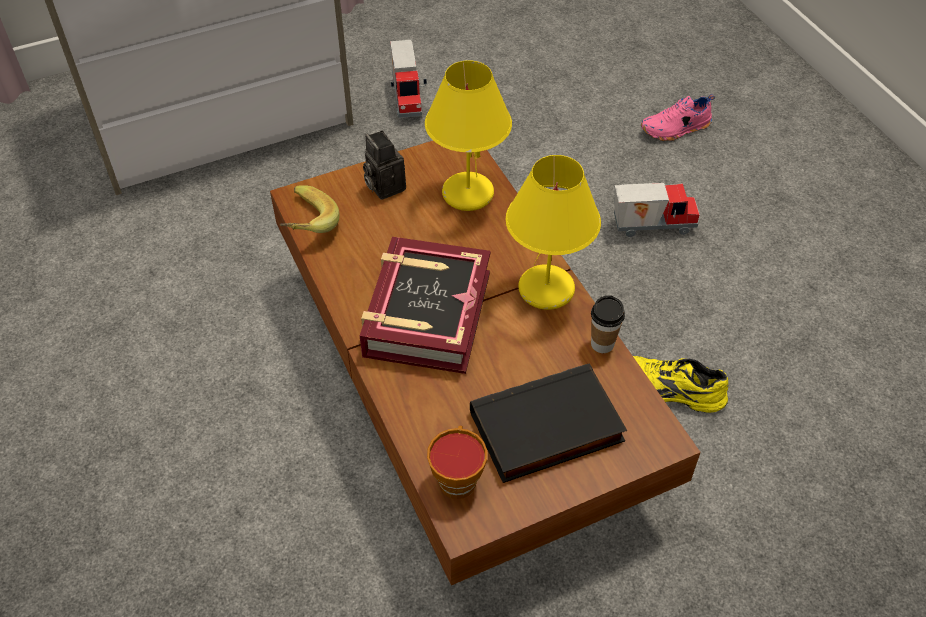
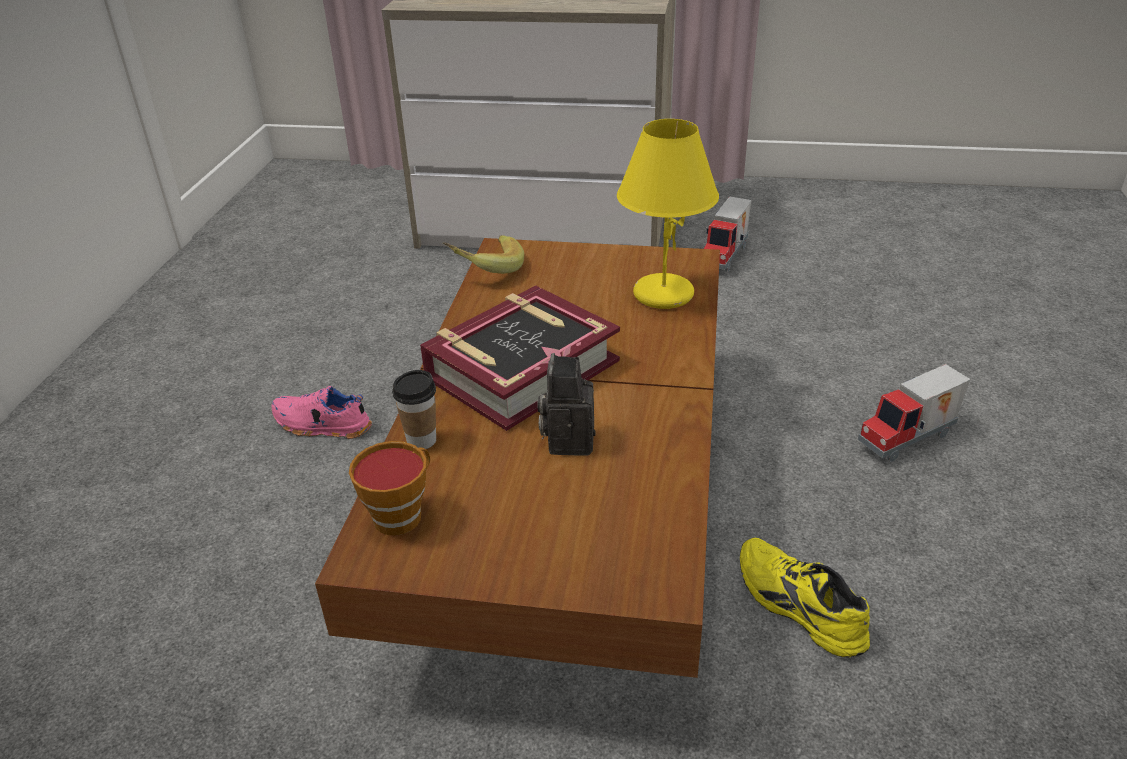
camera: 35 degrees right, 15 degrees down
camera [363,130,406,200] -> camera moved to [538,353,595,456]
black book [470,363,627,483] -> none
yellow table lamp [506,155,601,310] -> none
cup [591,296,625,353] -> cup moved to [392,370,436,449]
toy truck [614,183,700,237] -> toy truck turned 120 degrees clockwise [858,364,970,462]
pink shoe [641,94,715,141] -> pink shoe moved to [271,386,372,439]

